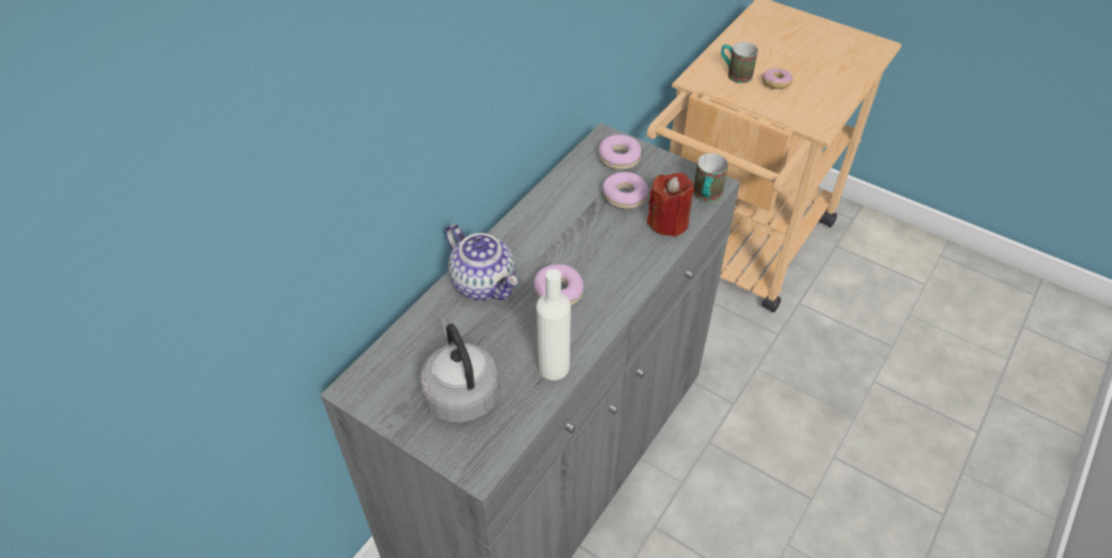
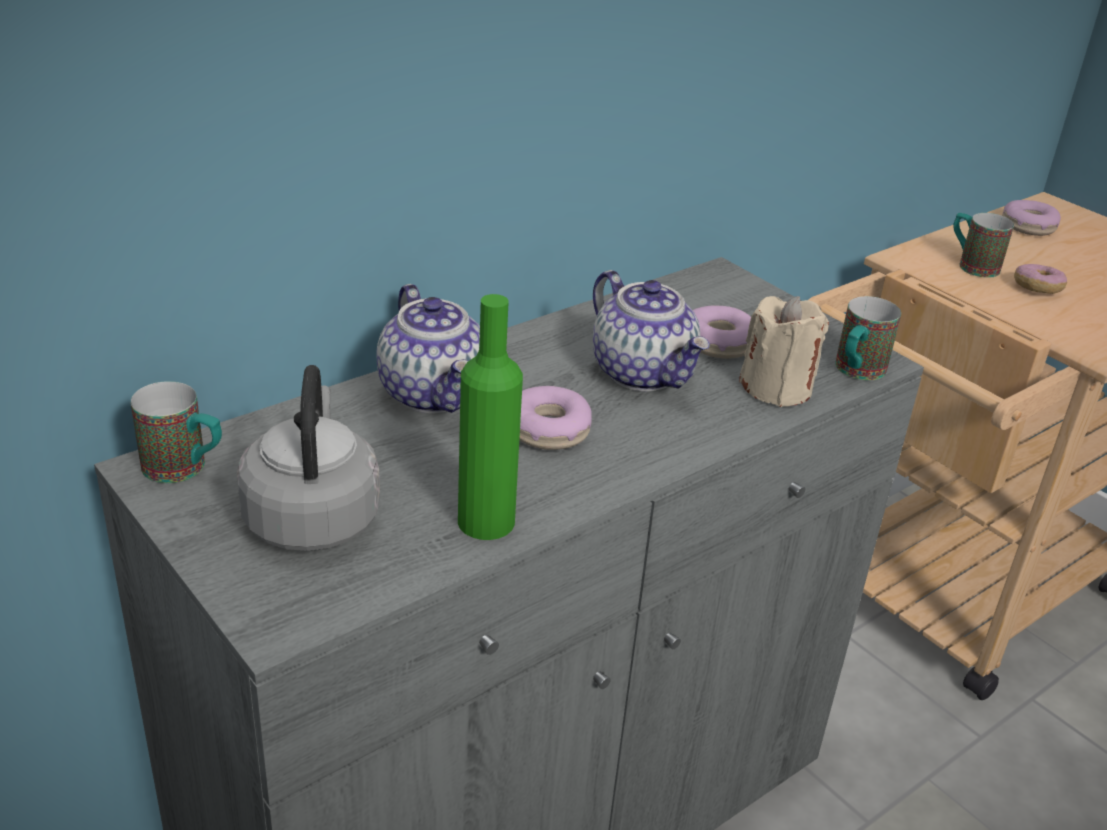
camera: 15 degrees right, 15 degrees down
white bottle [536,269,571,380] -> green bottle [458,294,523,540]
donut [599,135,641,170] -> donut moved to [1002,200,1061,236]
red candle [647,172,694,237] -> beige candle [739,296,829,407]
none -> mug [131,381,222,483]
none -> teapot [593,270,710,391]

